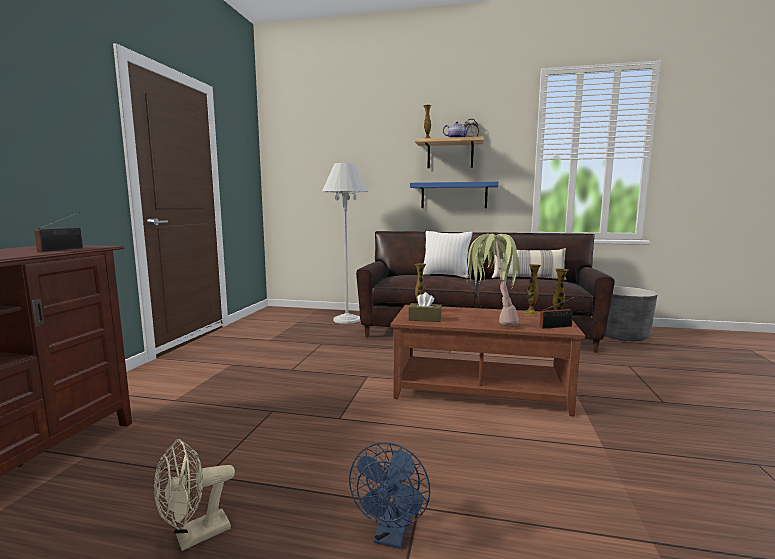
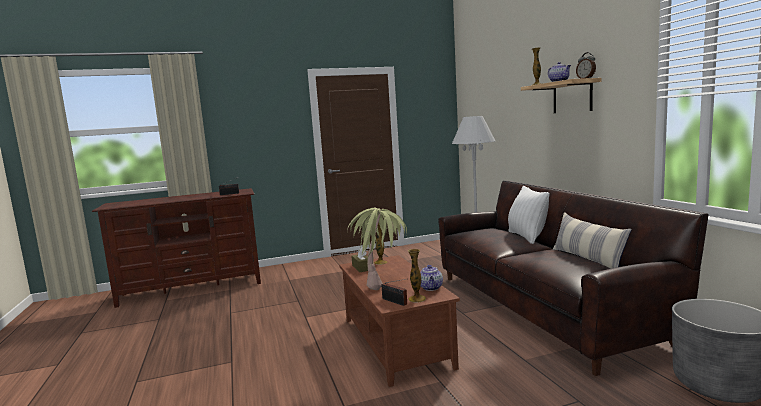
camera: 60 degrees right, 0 degrees up
beige fan [154,439,235,551] -> none
blue fan [349,442,430,549] -> none
blue shelf [410,182,498,208] -> none
vase [522,264,541,315] -> teapot [420,265,443,291]

